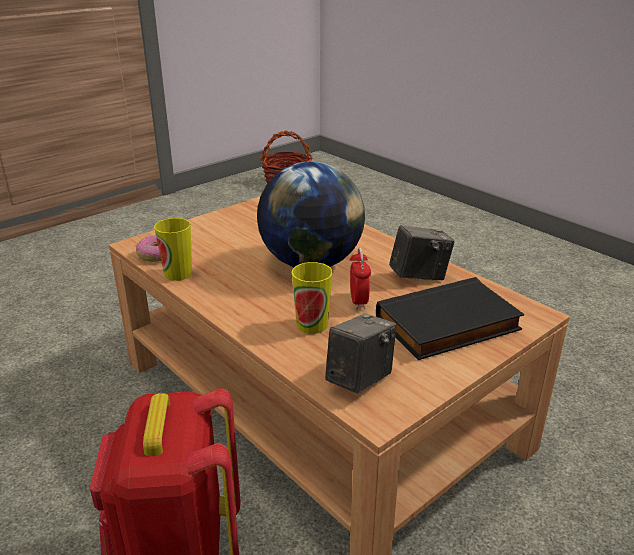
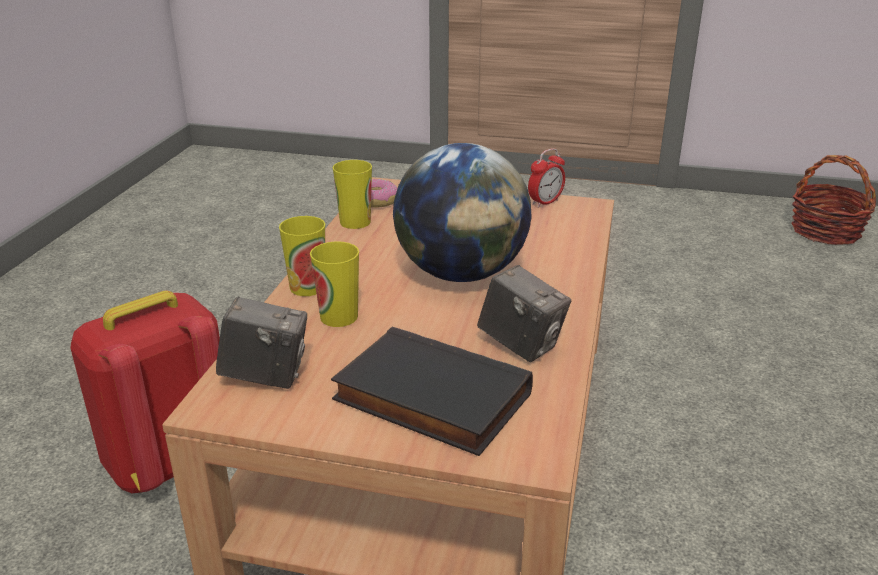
camera: 55 degrees right, 0 degrees up
alarm clock [350,248,371,310] -> alarm clock moved to [528,148,565,208]
none -> cup [279,216,325,296]

